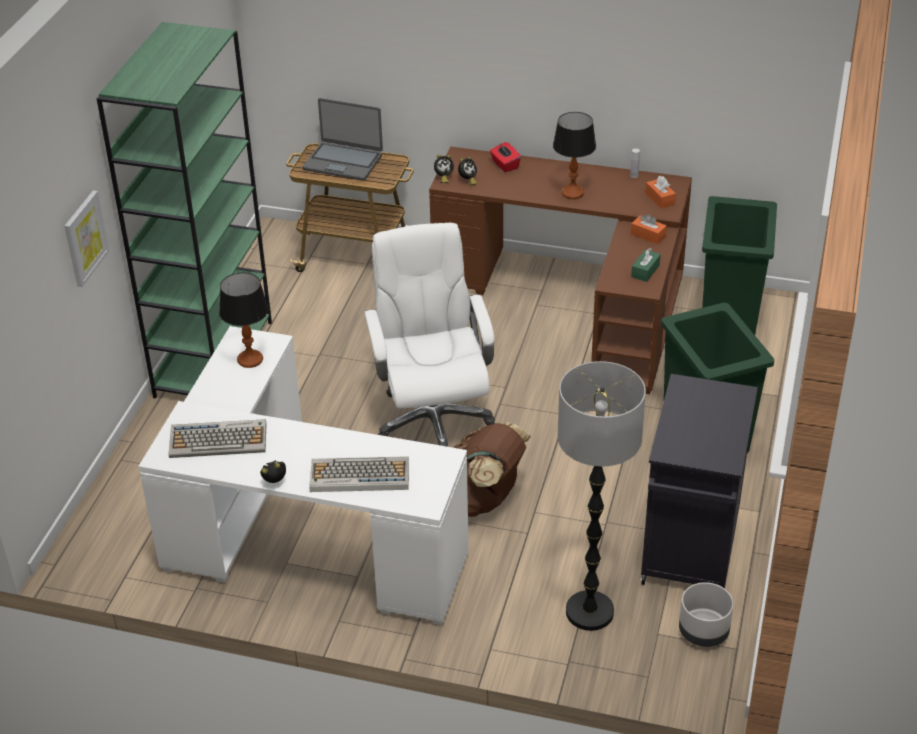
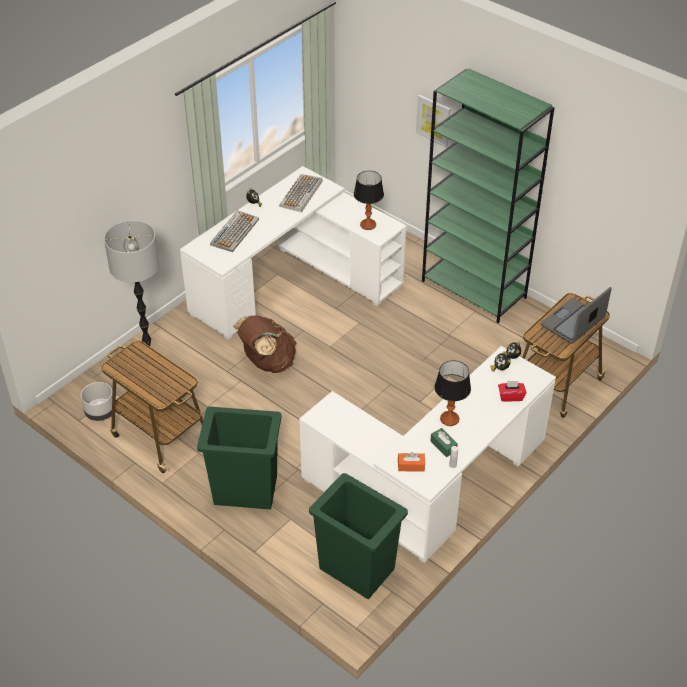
camera: 115 degrees right, 5 degrees up
white office chair [364,223,495,447] -> none
brown desk [429,147,692,394] -> white desk [299,346,556,563]
orange tissue box [631,214,667,244] -> none
green tissue box [631,248,661,282] -> green tissue box moved to [430,428,458,457]
black cabinet [641,374,758,589] -> cart [101,341,203,473]

